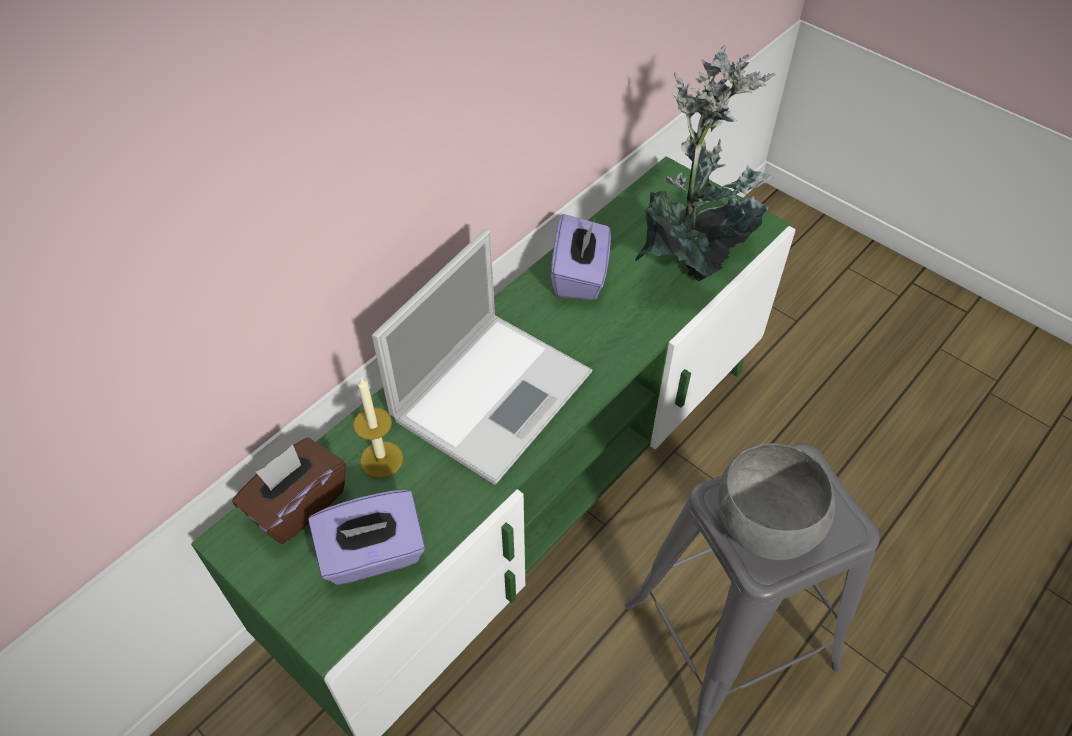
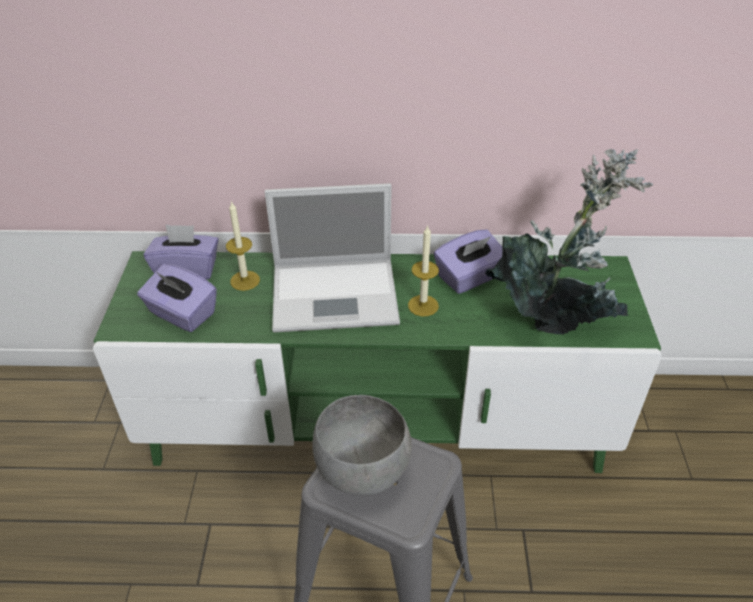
camera: 50 degrees right, 10 degrees down
brown tissue box [232,437,346,544] -> purple tissue box [144,224,219,279]
none -> candle [408,225,439,316]

